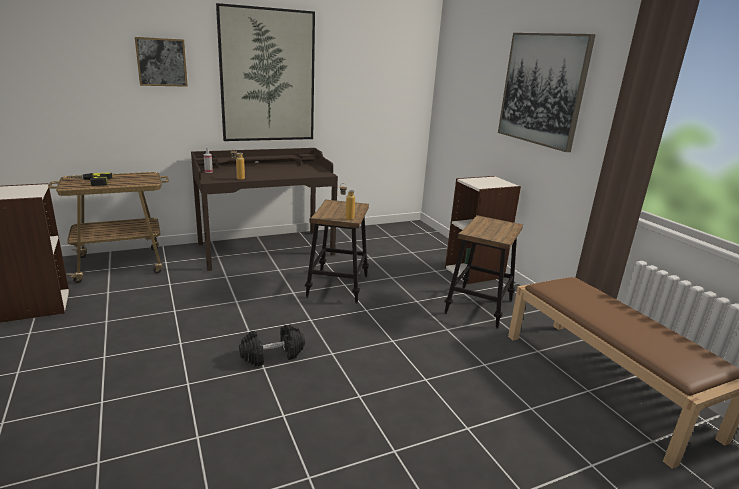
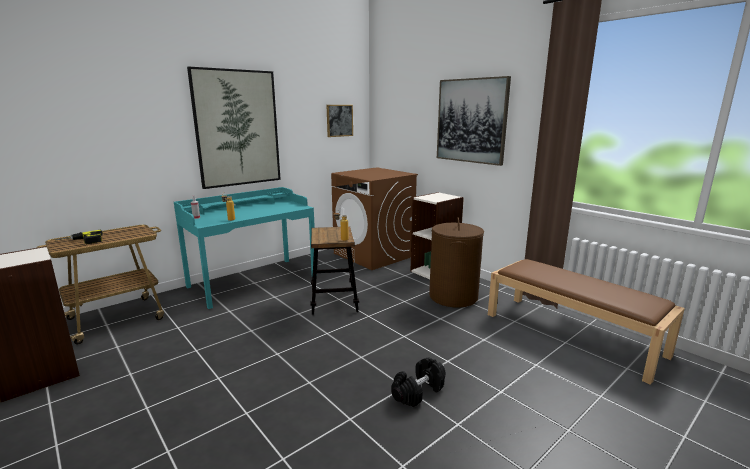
camera: 15 degrees left, 5 degrees down
picture [135,37,188,87] -> picture moved to [327,105,353,137]
brown desk [191,148,338,271] -> turquoise desk [174,187,315,309]
black dumbbell [239,325,305,367] -> black dumbbell moved to [391,358,446,407]
stool [445,215,523,329] -> brown laundry basket [429,217,484,308]
none -> brown washing machine [331,167,418,270]

